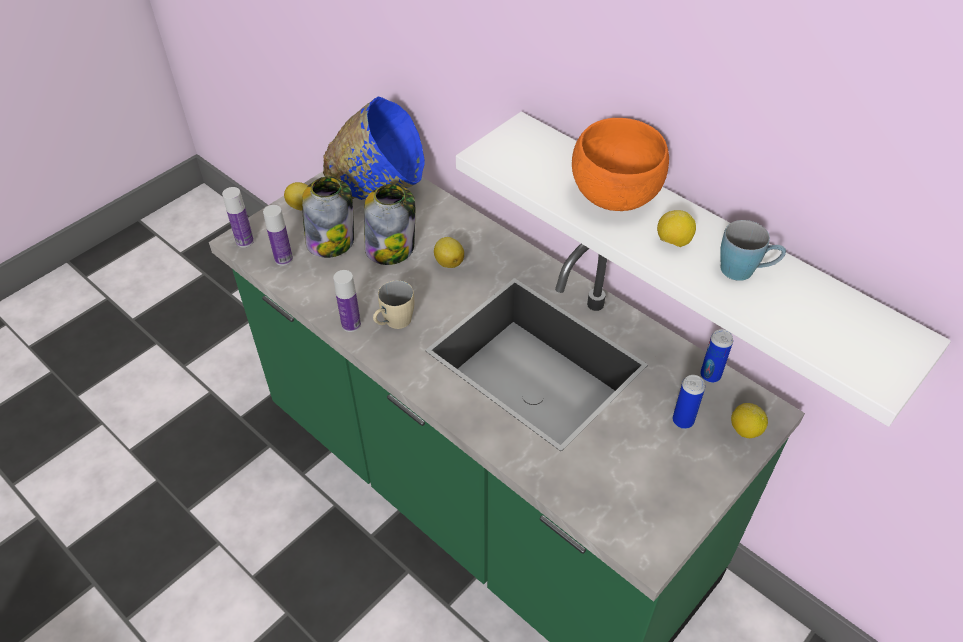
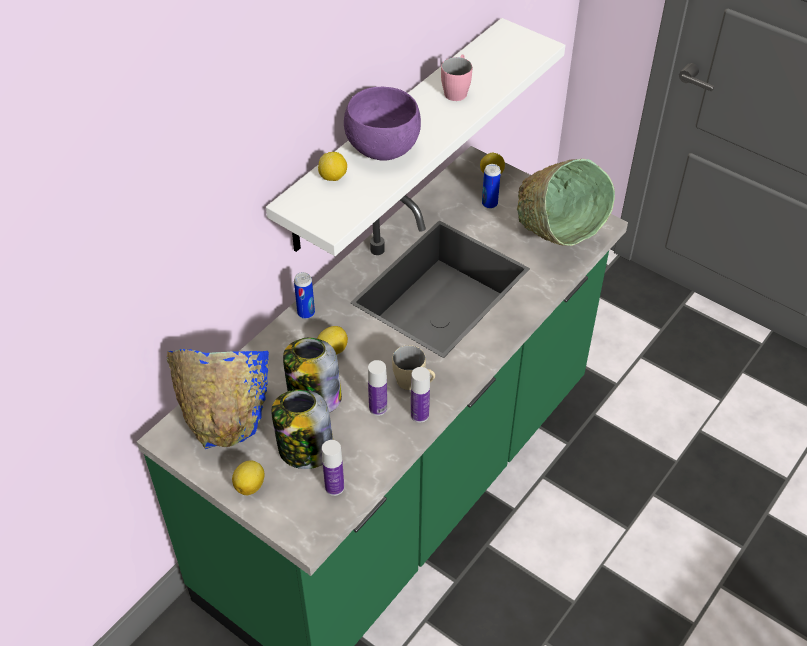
camera: 95 degrees left, 0 degrees up
bottle [222,187,254,247] -> bottle moved to [368,360,387,416]
orange bowl [572,118,669,211] -> purple bowl [344,87,421,160]
lemon [657,210,696,247] -> lemon moved to [318,152,347,181]
can [700,329,733,383] -> can moved to [294,272,315,319]
blue mug [720,220,786,281] -> pink mug [441,55,472,101]
none -> green bowl [517,159,615,246]

